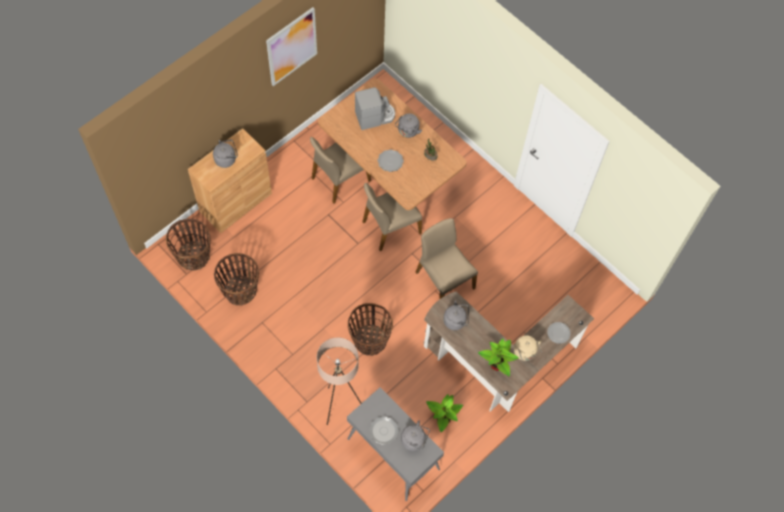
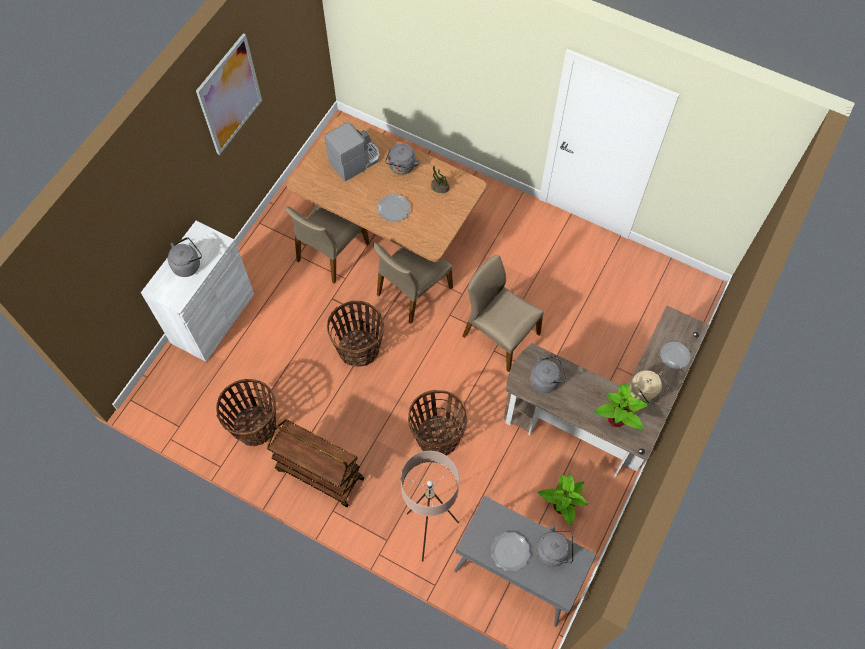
camera: 15 degrees left, 0 degrees up
basket [166,219,211,271] -> basket moved to [327,301,384,367]
brown cabinet [188,128,272,233] -> white cabinet [141,221,254,362]
none -> brown cart [267,419,365,507]

